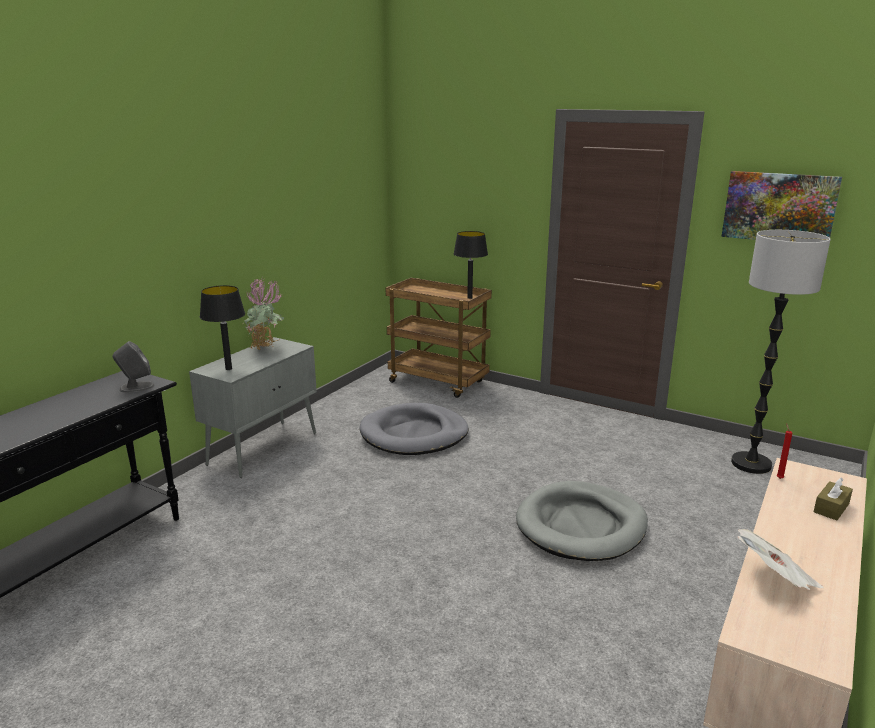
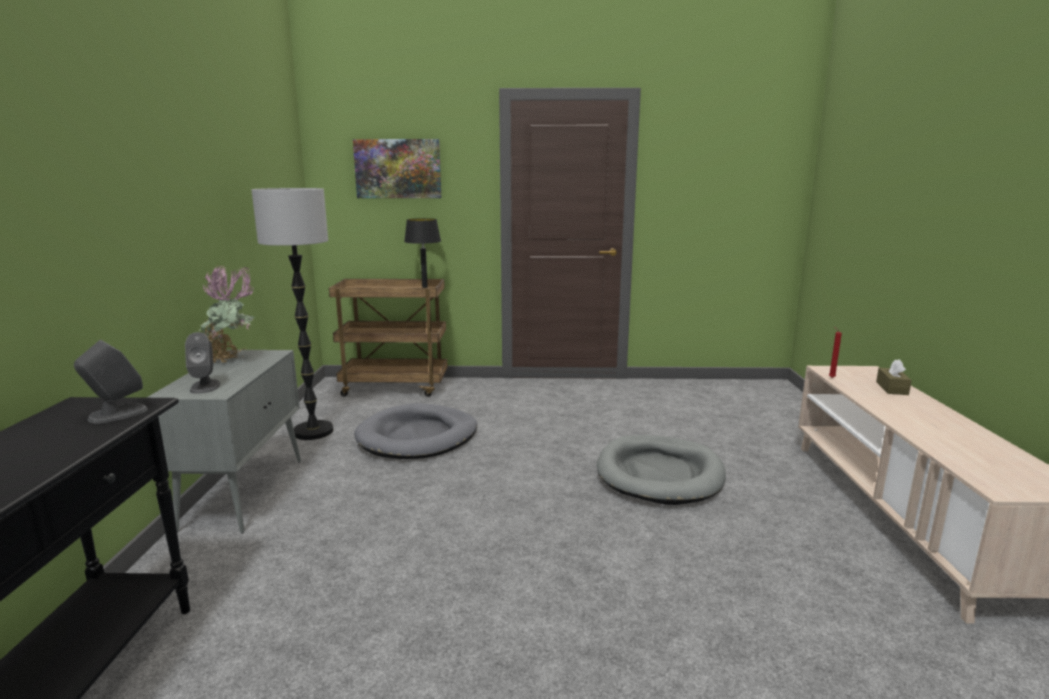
camera: 30 degrees left, 5 degrees down
black table lamp [200,285,245,370] -> grey speaker [185,332,220,394]
picture [721,171,842,240] -> picture moved to [353,139,441,198]
floor lamp [731,230,831,474] -> floor lamp moved to [252,188,333,440]
newspaper [737,529,824,590] -> none

